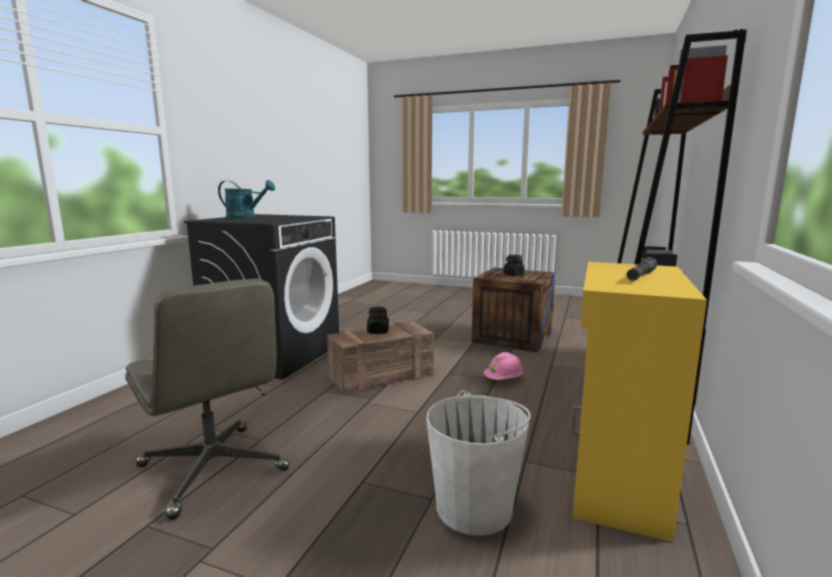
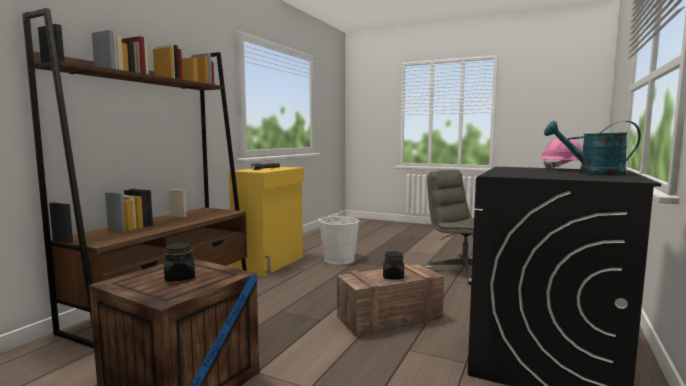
camera: 175 degrees left, 5 degrees down
pink hard hat [484,352,523,380] -> pink hard hat moved to [541,137,583,170]

